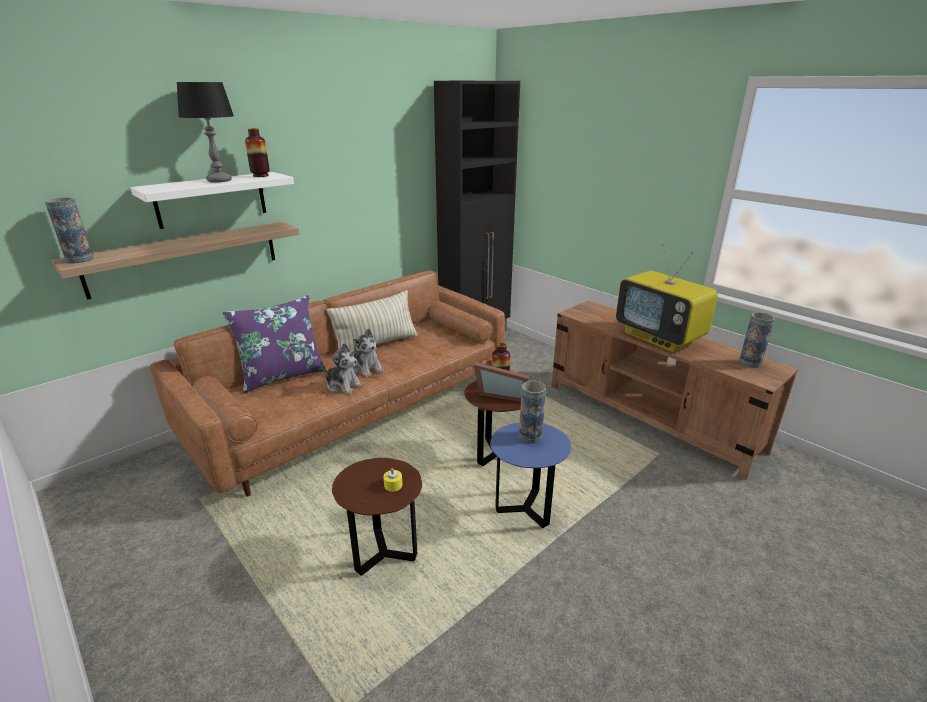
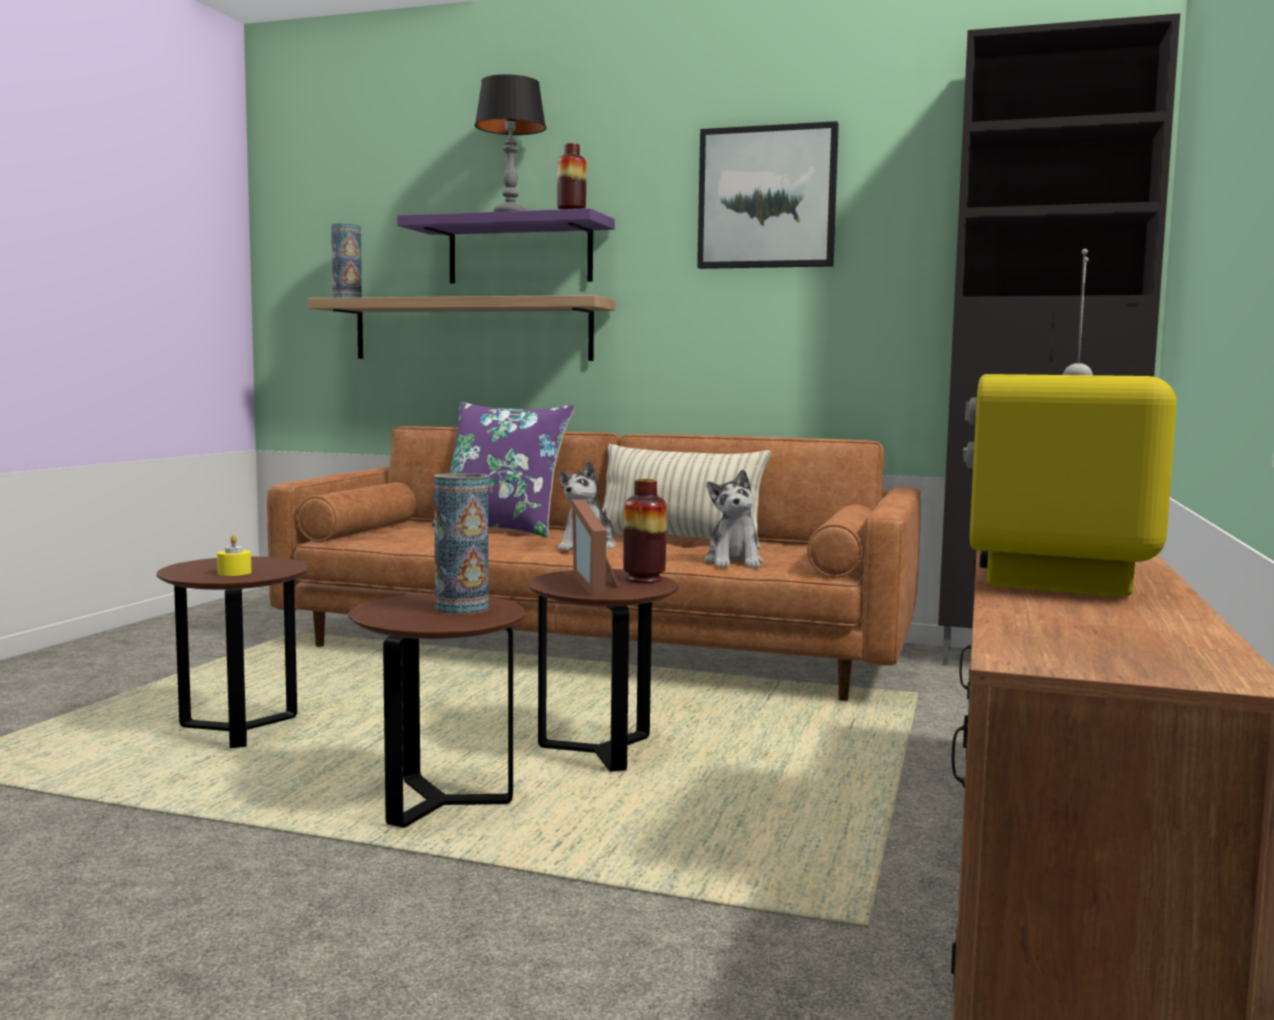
camera: 60 degrees right, 20 degrees down
white shelf [130,172,294,229] -> purple shelf [397,208,615,284]
plush toy [322,343,363,394] -> plush toy moved to [704,470,763,568]
blue side table [490,422,571,528] -> brown side table [348,593,526,828]
vase [739,312,775,368] -> none
none -> picture [697,121,839,269]

